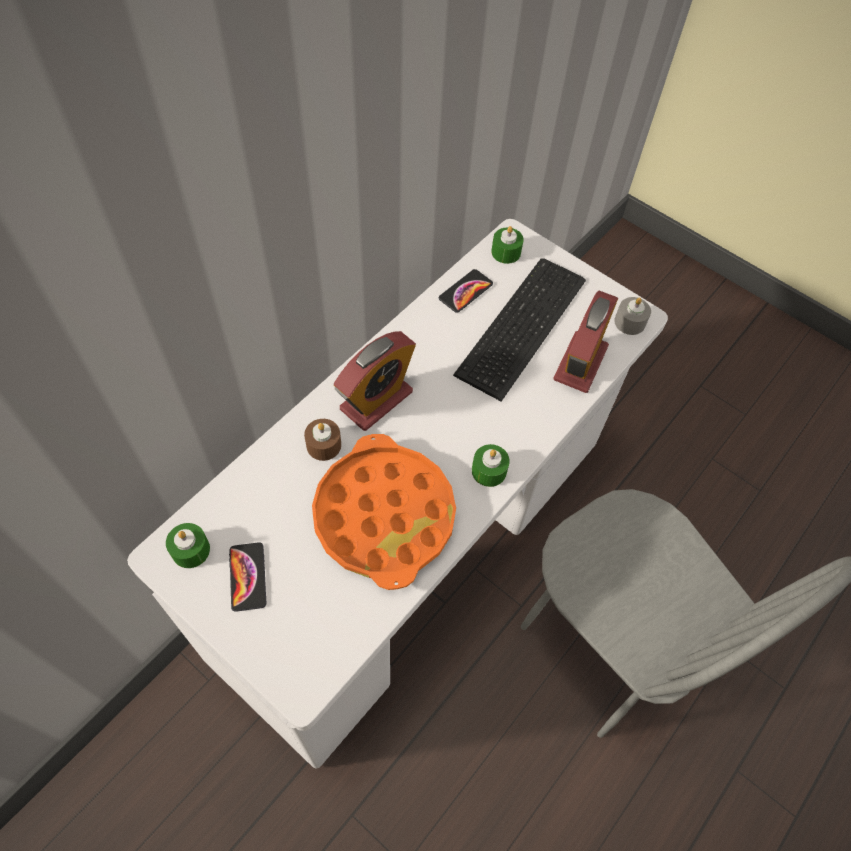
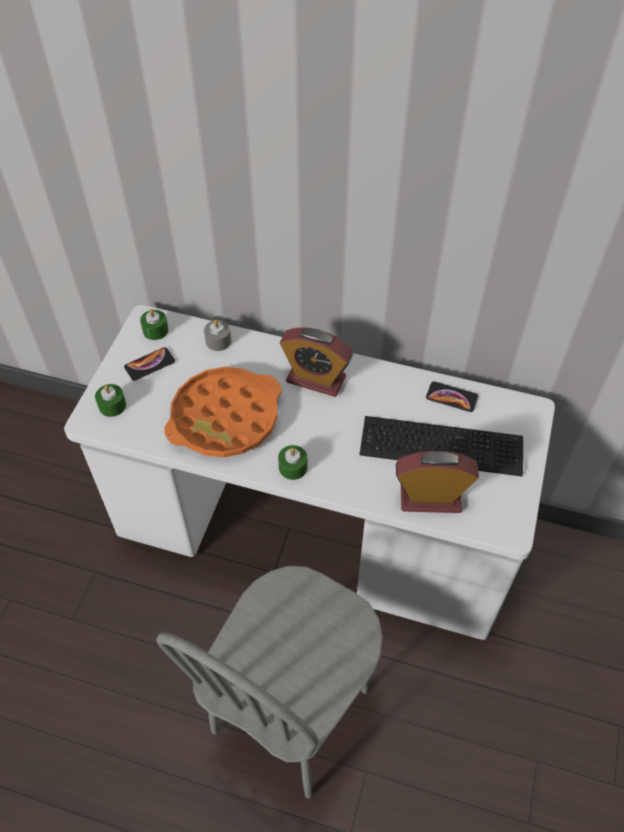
camera: 70 degrees right, 5 degrees down
brown candle [304,419,341,461] -> none
green candle [491,226,524,264] -> green candle moved to [95,384,126,417]
grey candle [614,297,651,335] -> grey candle moved to [204,320,231,351]

